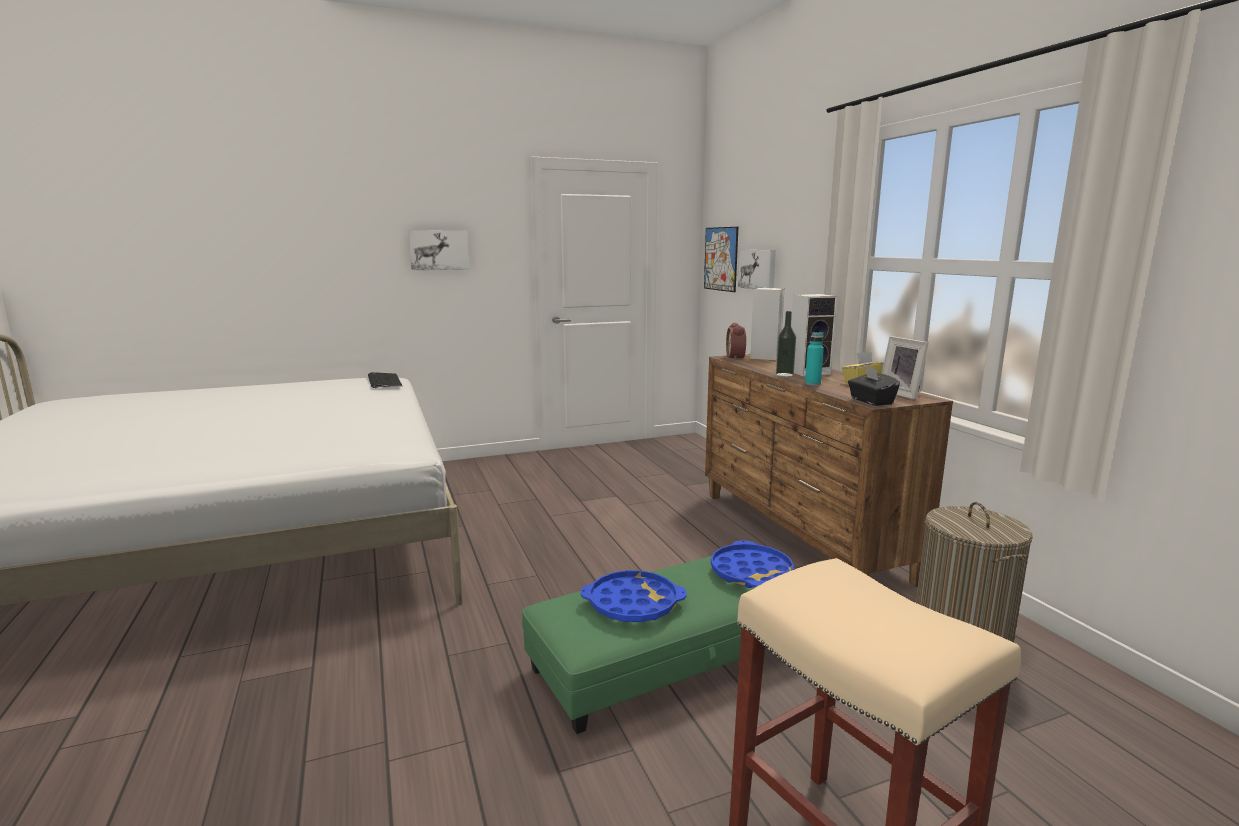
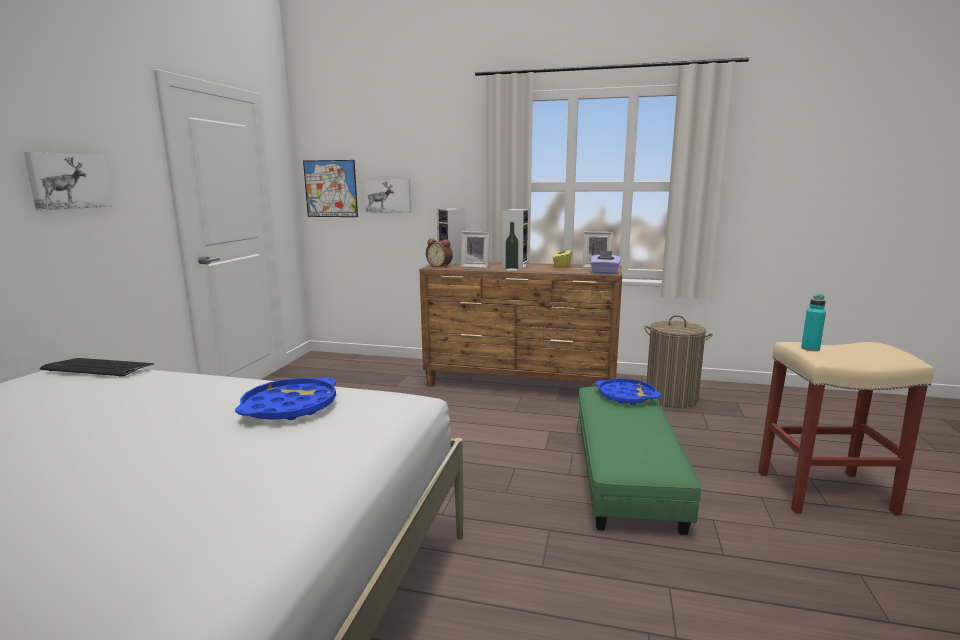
camera: 55 degrees left, 0 degrees up
blue tray [581,570,687,622] -> blue tray moved to [235,377,336,420]
turquoise bottle [805,332,824,386] -> turquoise bottle moved to [801,294,826,351]
black tissue box [848,366,900,406] -> purple tissue box [590,250,621,274]
none -> picture frame [461,232,490,268]

